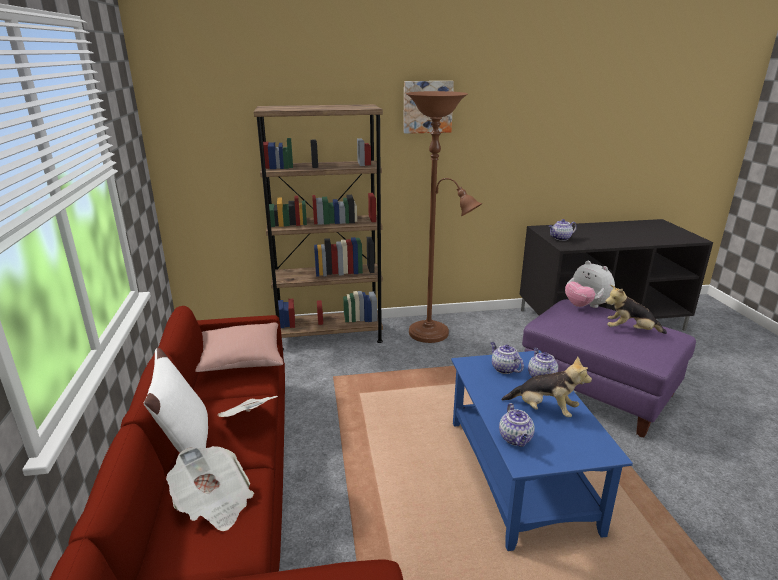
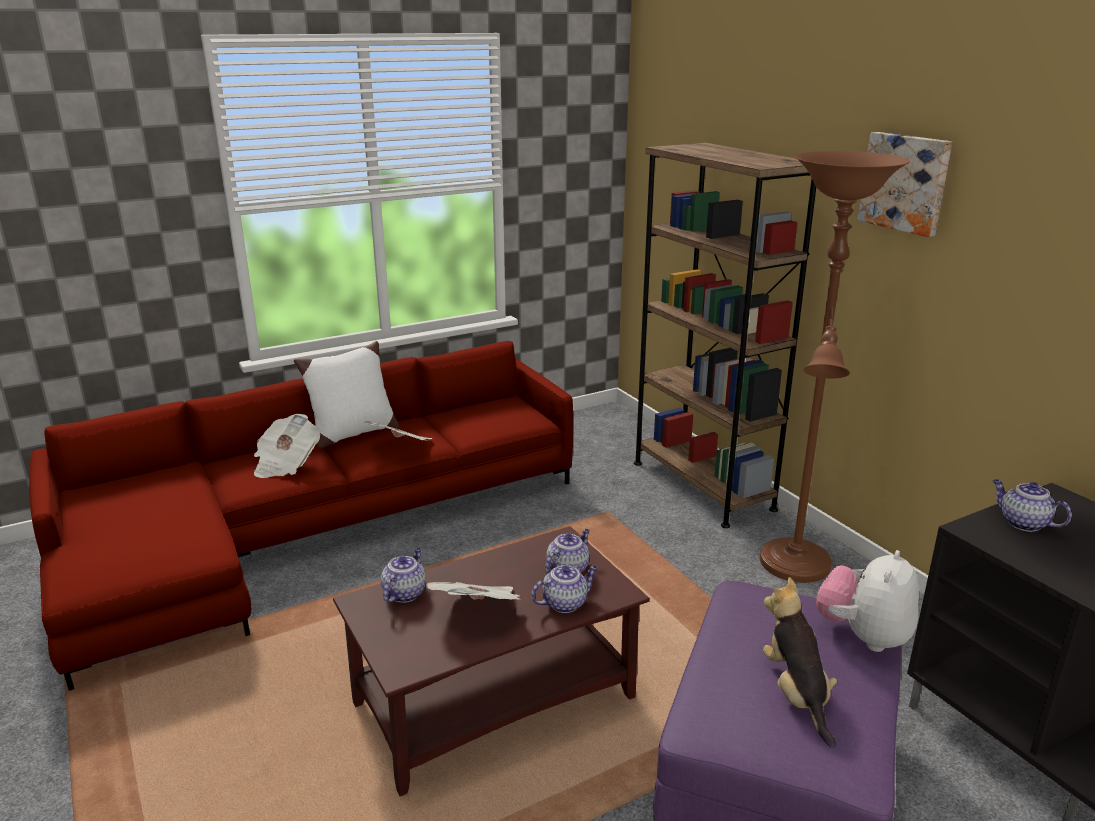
camera: 70 degrees right, 0 degrees up
pink pillow [195,323,284,372] -> none
blue coffee table [451,350,633,551] -> brown coffee table [333,526,650,796]
teapot [499,403,535,447] -> teapot turned 135 degrees clockwise [381,548,426,603]
plush toy [501,356,592,417] -> newspaper [427,582,521,600]

